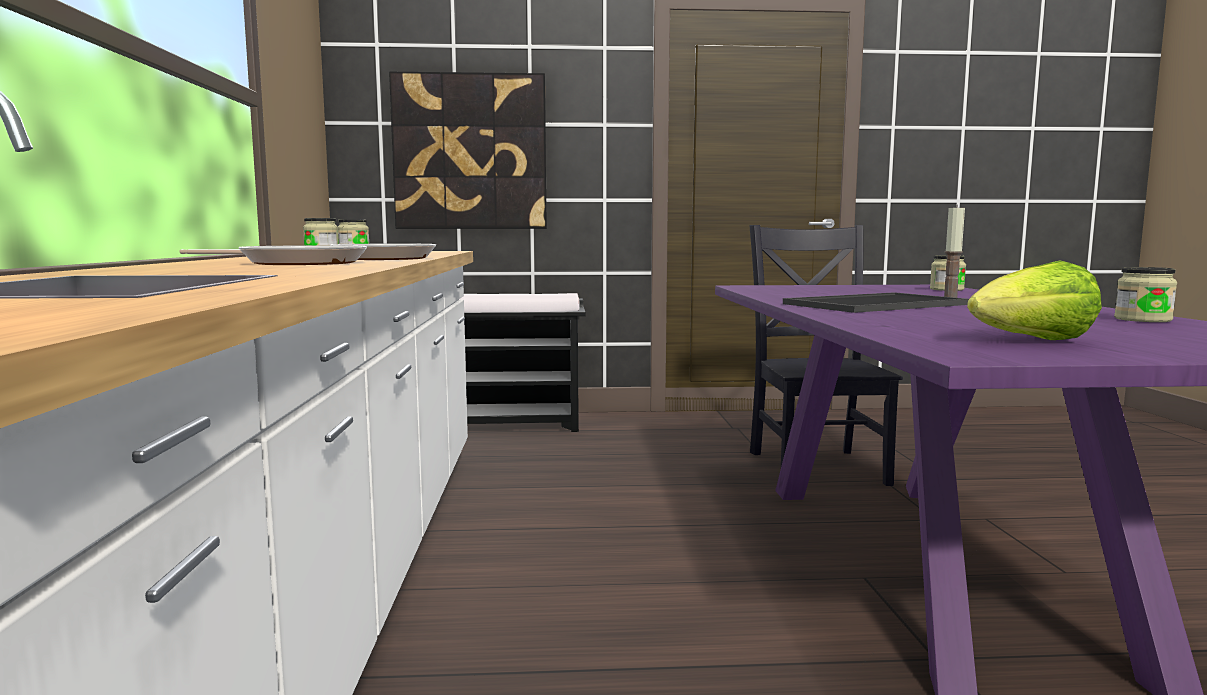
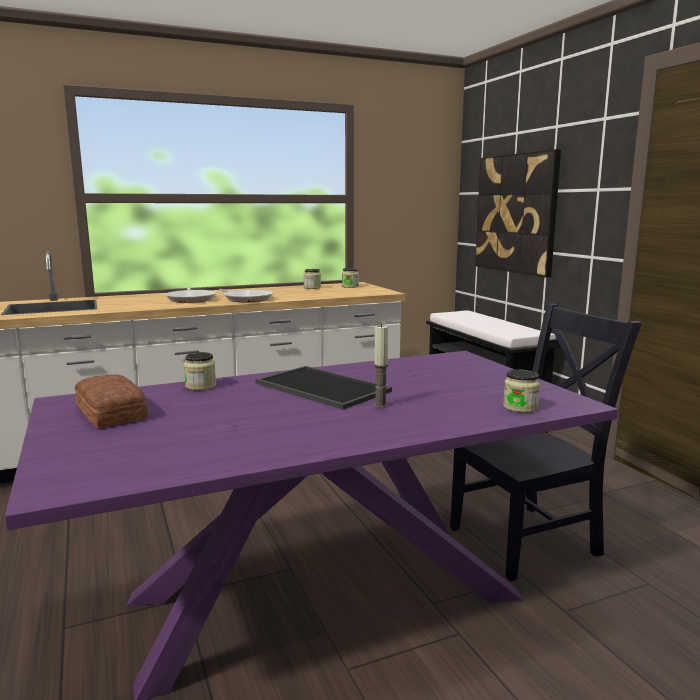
camera: 70 degrees right, 5 degrees up
lettuce [967,260,1102,340] -> bread [75,374,148,428]
jar [1114,267,1177,322] -> jar moved to [184,352,216,390]

